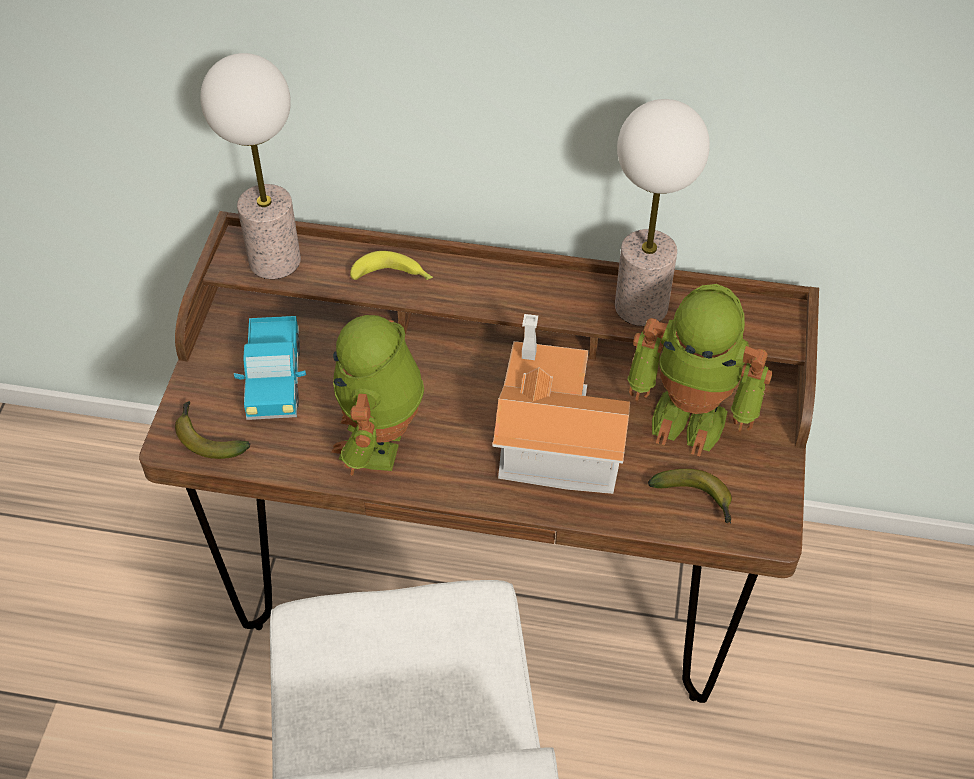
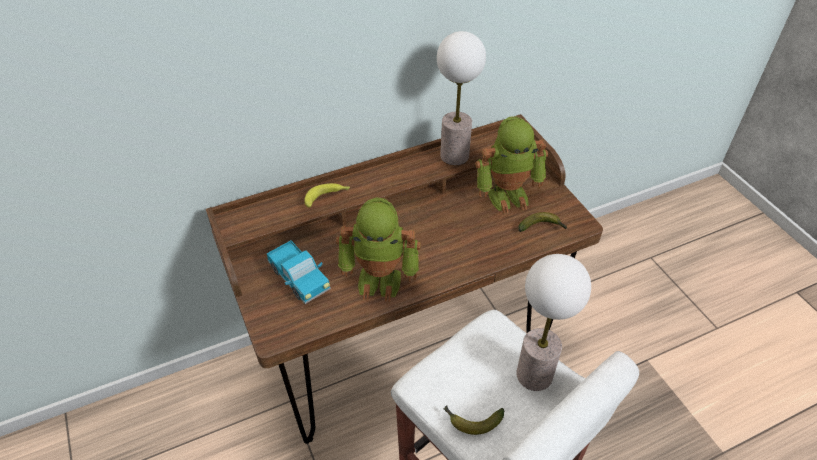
camera: 35 degrees left, 5 degrees down
banana [175,401,250,459] -> banana moved to [443,405,505,435]
table lamp [200,53,301,279] -> table lamp moved to [516,254,591,391]
toy robot [332,315,424,476] -> toy robot turned 60 degrees counterclockwise [336,197,421,301]
toy house [492,314,630,494] -> none

